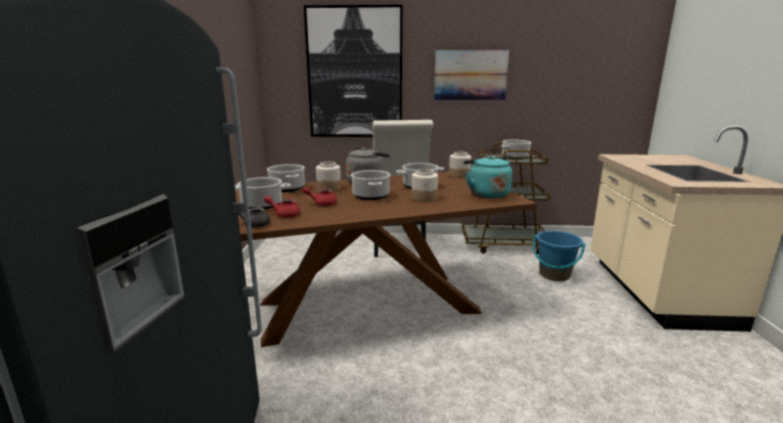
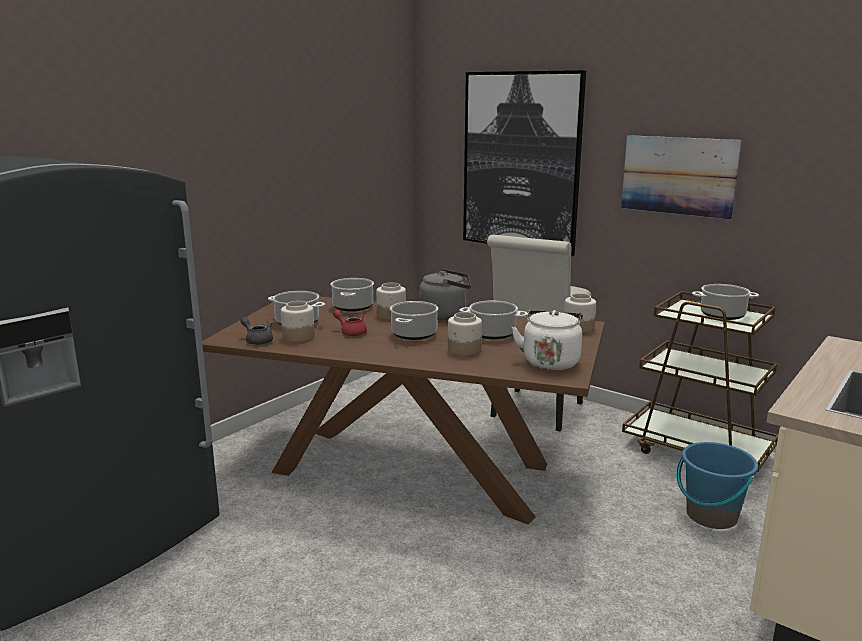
camera: 35 degrees right, 0 degrees up
red teapot [264,196,300,218] -> jar [281,301,315,342]
turquoise kettle [464,155,512,198] -> white kettle [512,310,583,370]

